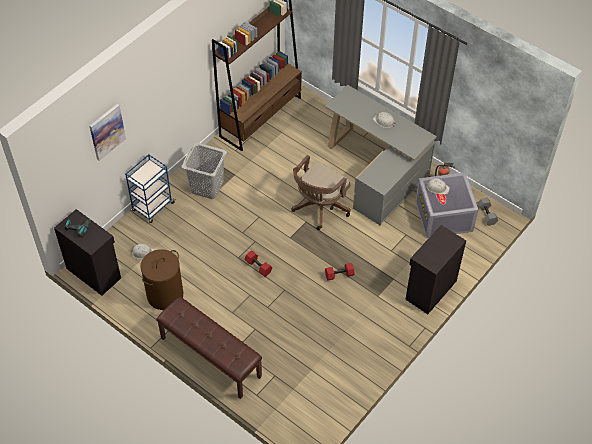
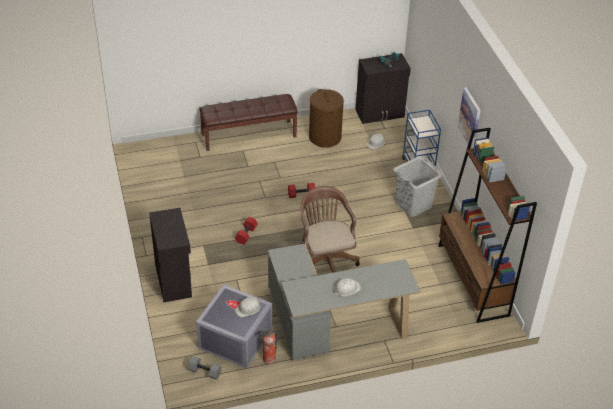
camera: 125 degrees right, 10 degrees down
picture [90,104,126,161] -> picture moved to [457,87,481,149]

